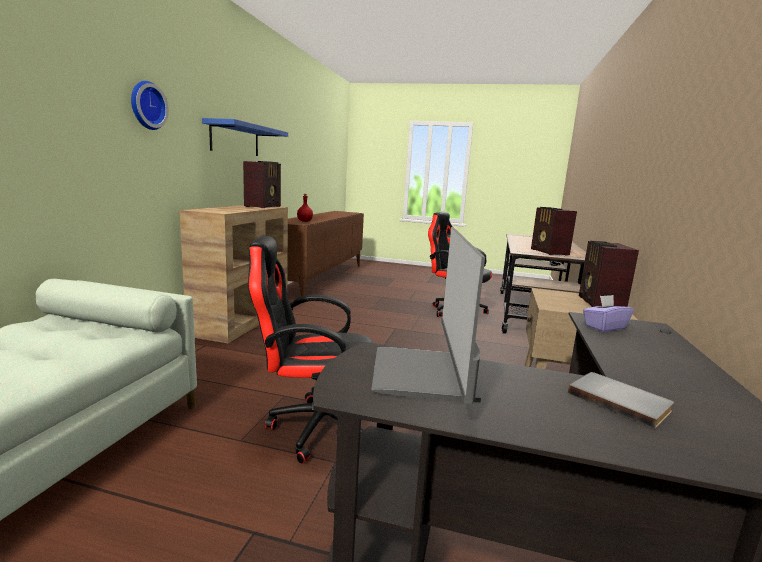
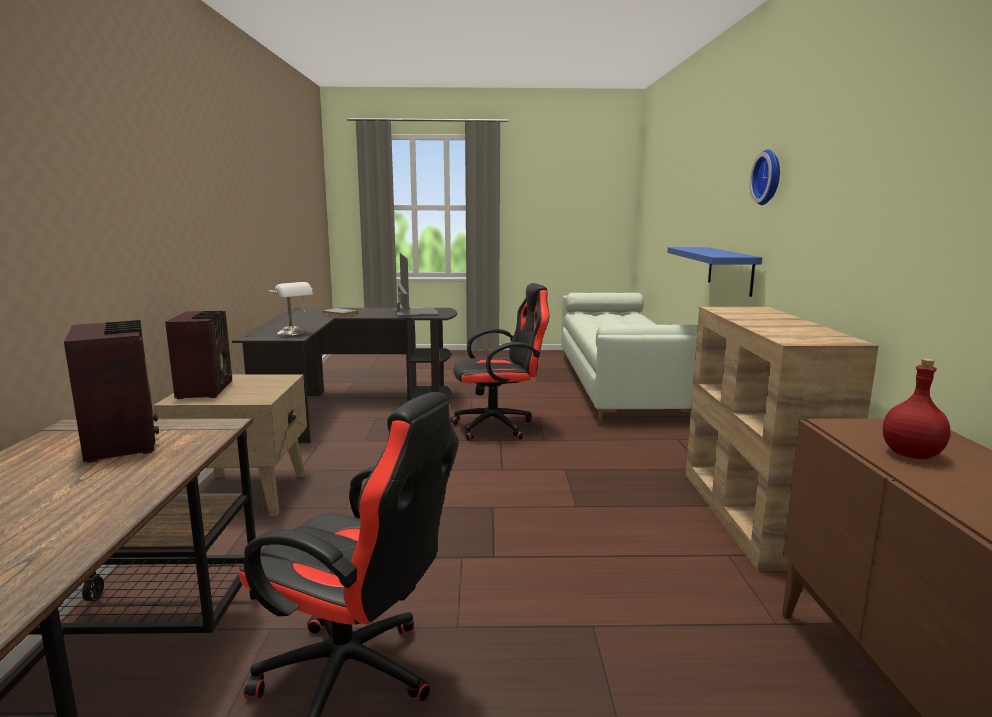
camera: 165 degrees right, 0 degrees up
blue shelf [202,118,288,156] -> blue shelf moved to [667,247,762,297]
radio [243,161,281,208] -> none
purple tissue box [583,295,634,332] -> white table lamp [269,282,313,336]

